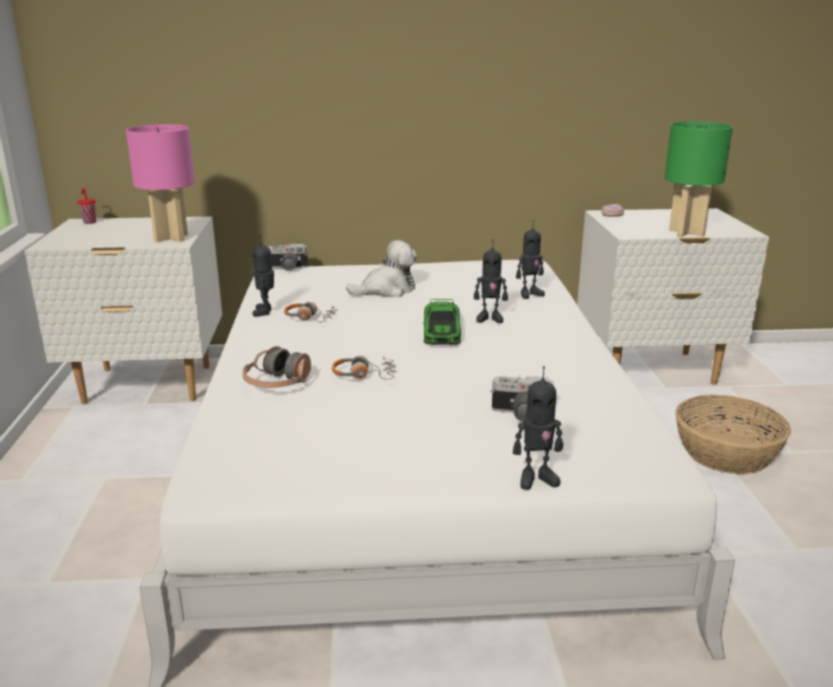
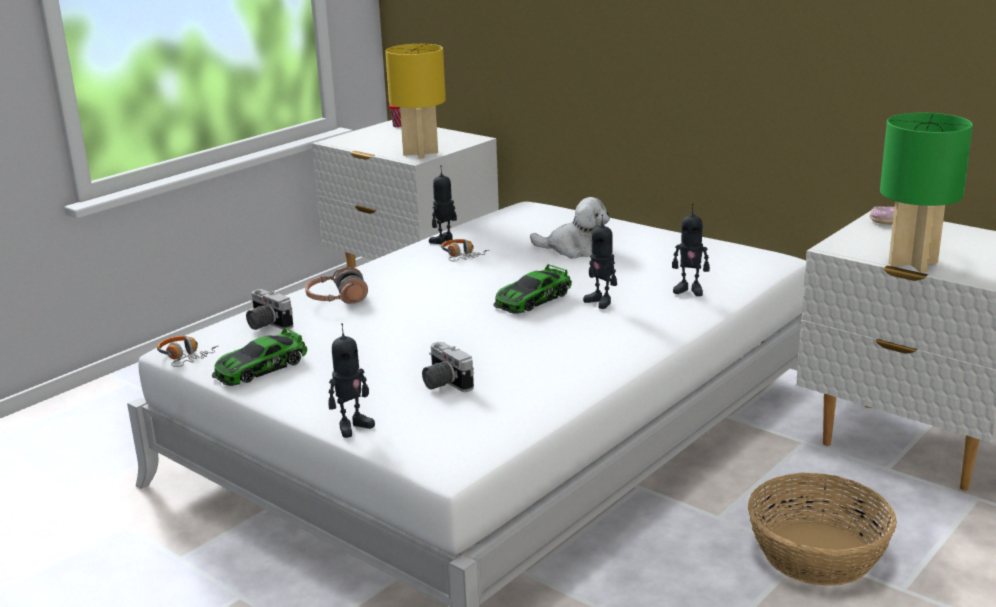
camera: 45 degrees right, 0 degrees up
pink table lamp [126,124,195,242] -> yellow table lamp [385,44,446,158]
camera [268,244,308,271] -> camera moved to [246,289,293,330]
headphones [332,356,397,379] -> headphones moved to [157,336,218,367]
toy robot [513,366,563,490] -> toy robot turned 75 degrees counterclockwise [328,323,375,438]
none -> toy car [212,328,307,386]

